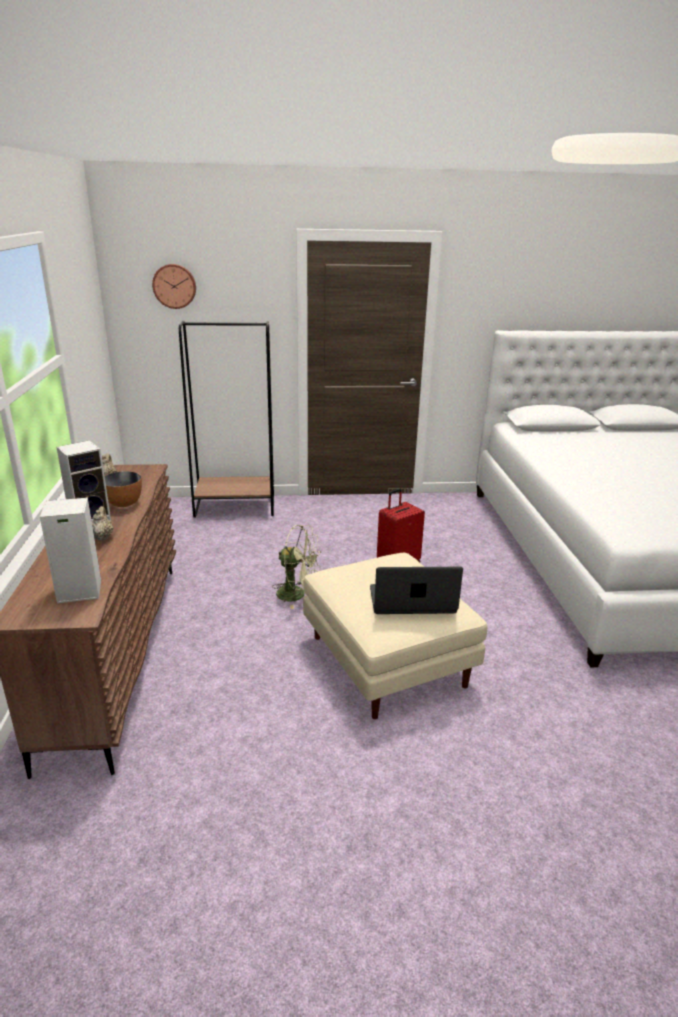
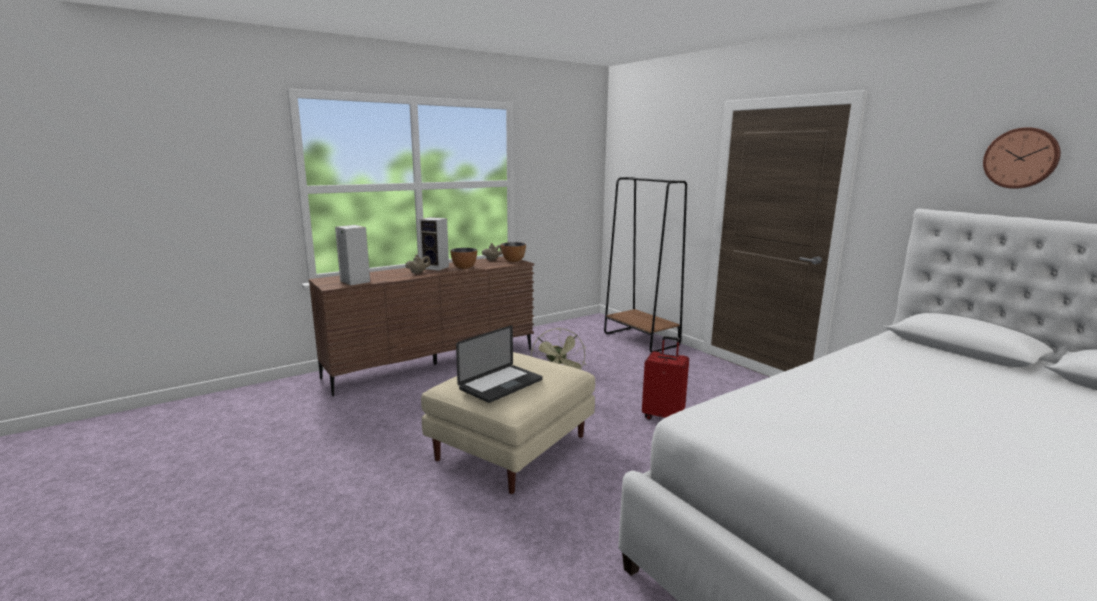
camera: 60 degrees right, 10 degrees down
wall clock [152,264,196,309] -> wall clock moved to [983,127,1061,189]
laptop [370,567,463,614] -> laptop turned 75 degrees clockwise [456,325,543,403]
none -> bowl [501,242,526,262]

